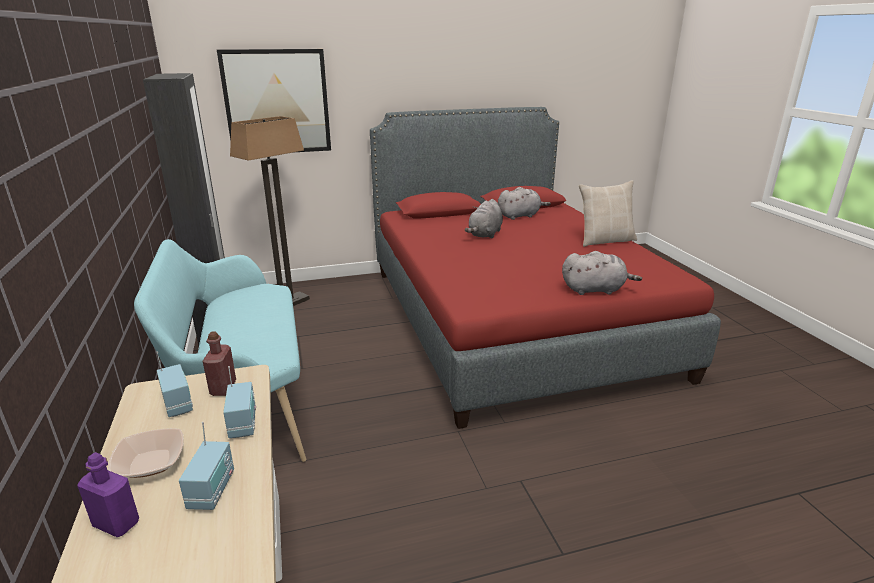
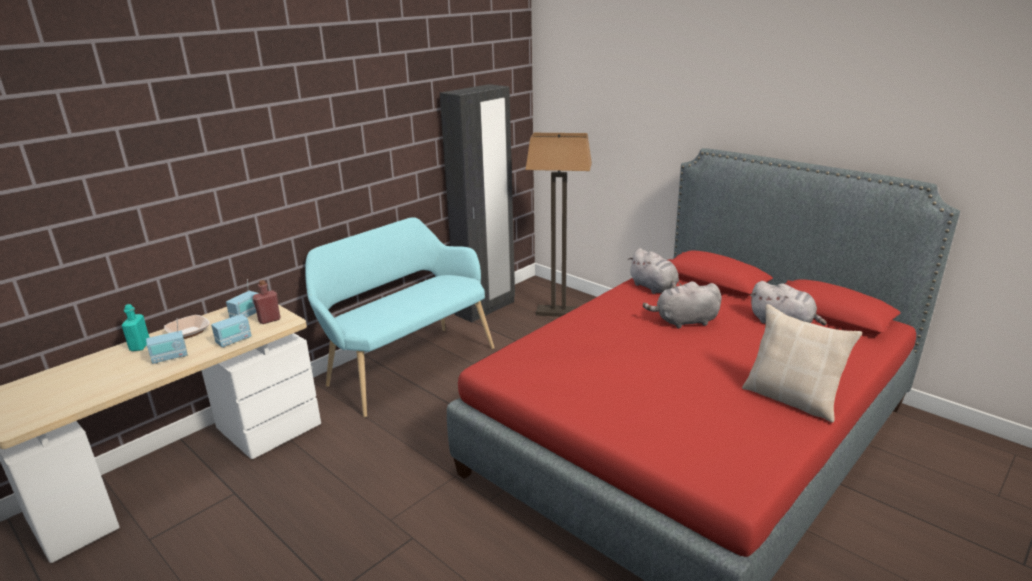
camera: 60 degrees right, 0 degrees up
purple bottle [77,452,139,537] -> turquoise bottle [121,304,150,351]
picture [217,49,331,152] -> none
grey plush toy [562,251,642,295] -> grey plush toy moved to [628,248,679,294]

